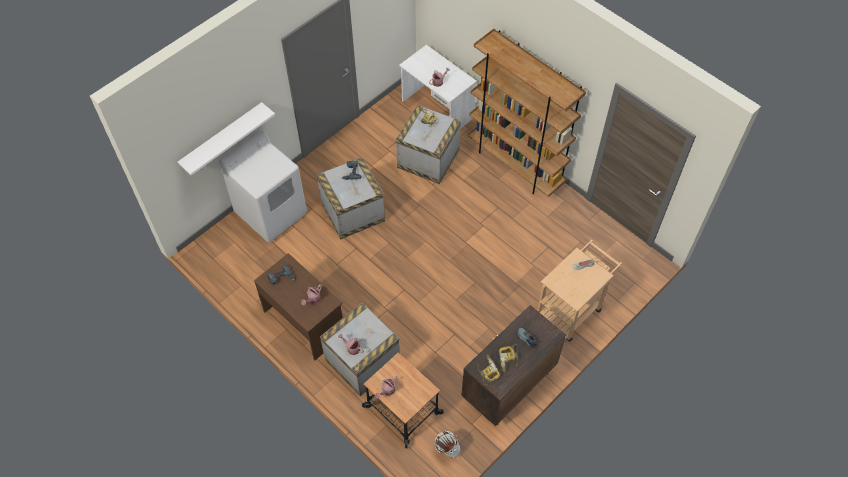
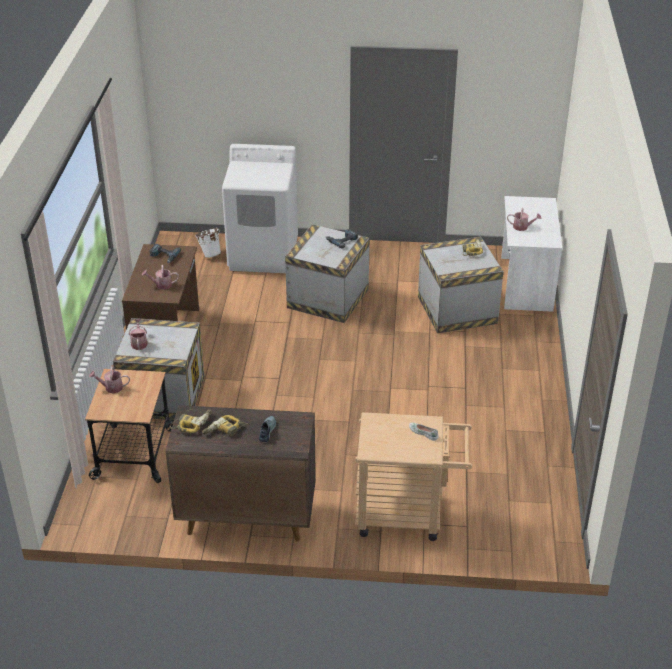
camera: 50 degrees right, 20 degrees down
white shelf [178,102,275,175] -> none
white bucket [434,430,461,458] -> white bucket moved to [195,227,221,258]
brown bookcase [468,29,586,197] -> none

